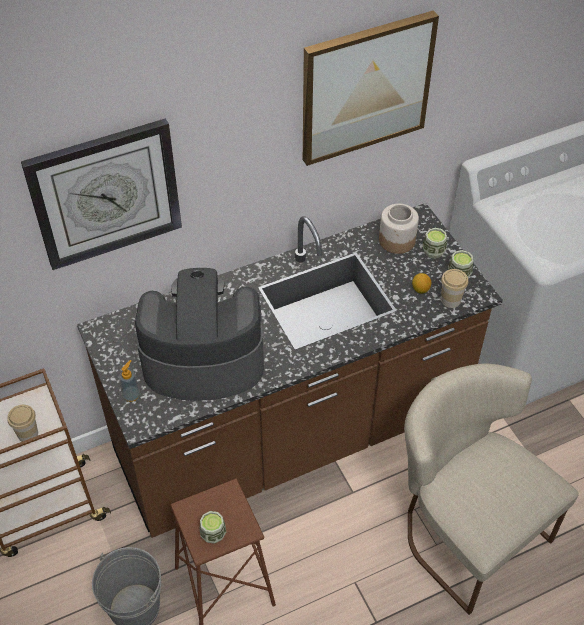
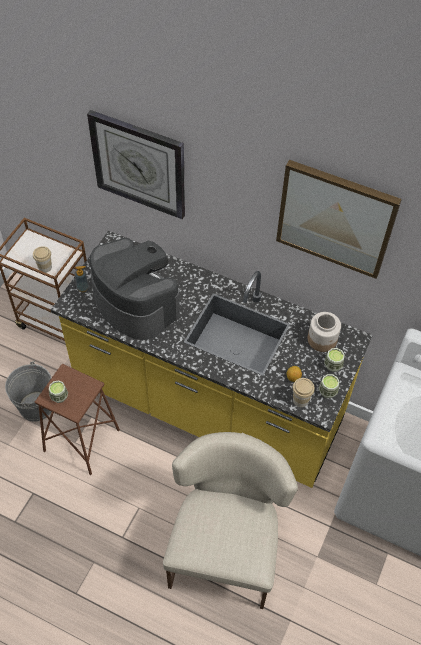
camera: 50 degrees right, 5 degrees up
brown counter [77,203,503,538] -> yellow counter [51,231,373,488]

